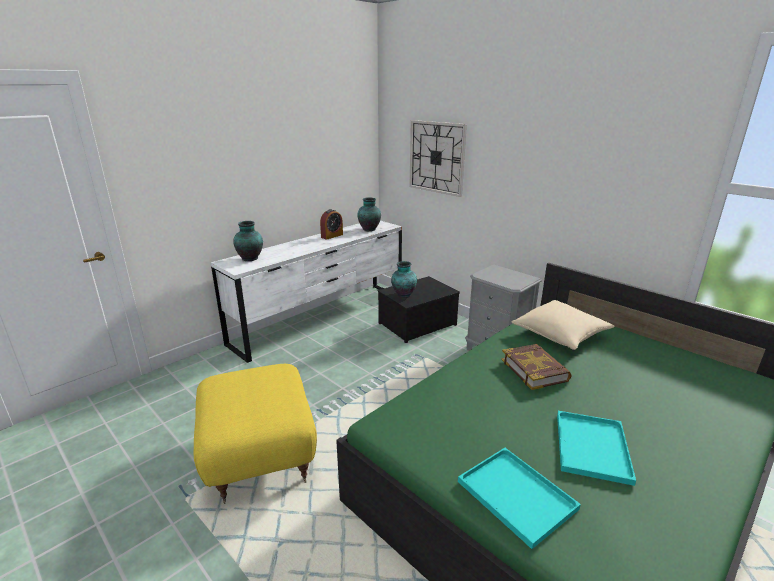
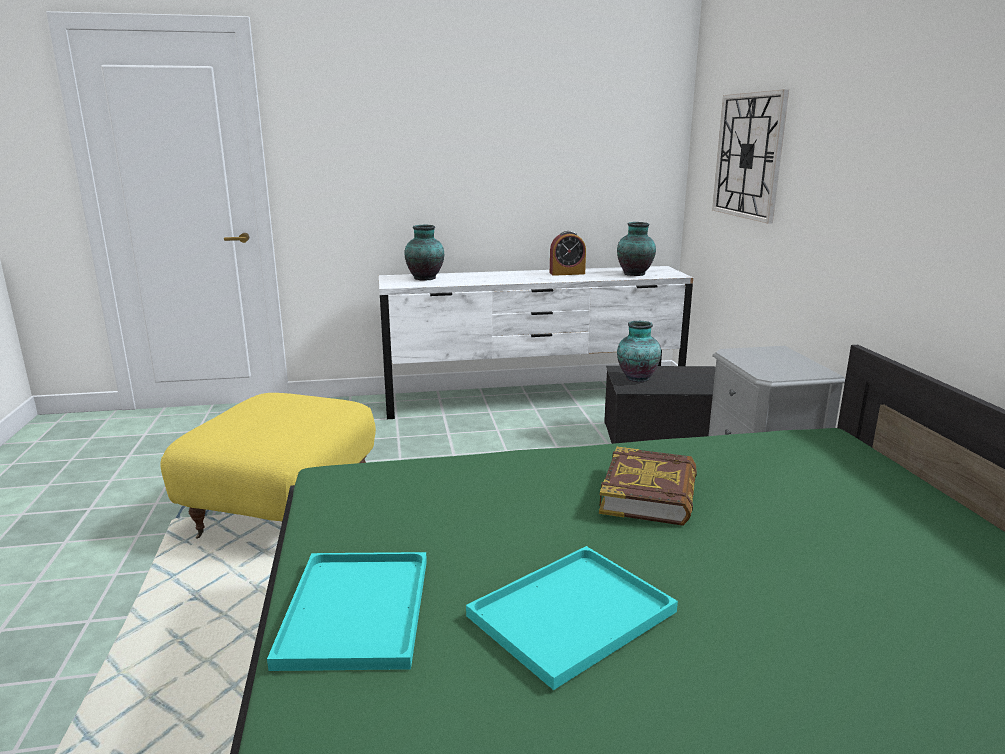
camera: 35 degrees right, 5 degrees down
beige pillow [512,300,615,350] -> none

